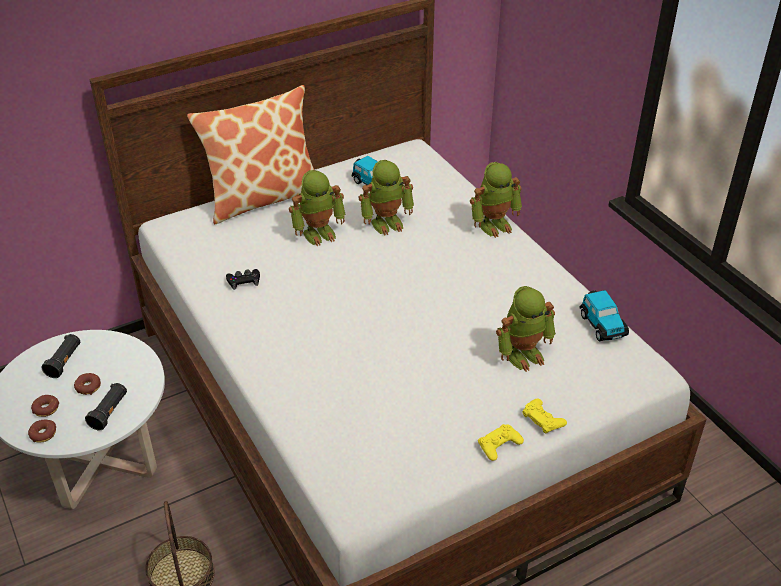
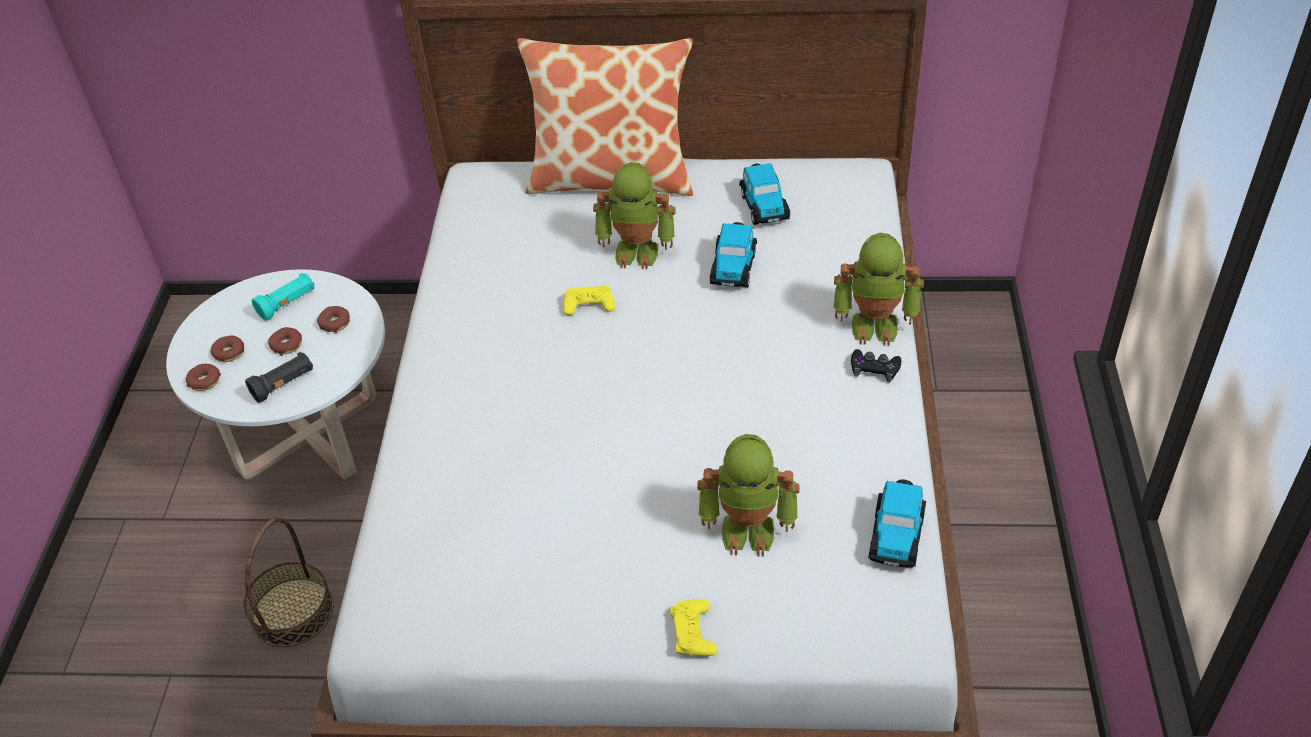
camera: 35 degrees right, 5 degrees up
black flashlight [41,334,80,378] -> turquoise flashlight [252,273,315,321]
black game controller [226,269,260,290] -> black game controller moved to [851,349,901,382]
toy robot [359,160,414,235] -> toy car [710,222,757,287]
yellow game controller [478,424,524,461] -> yellow game controller moved to [563,285,615,315]
none -> donut [317,306,350,333]

